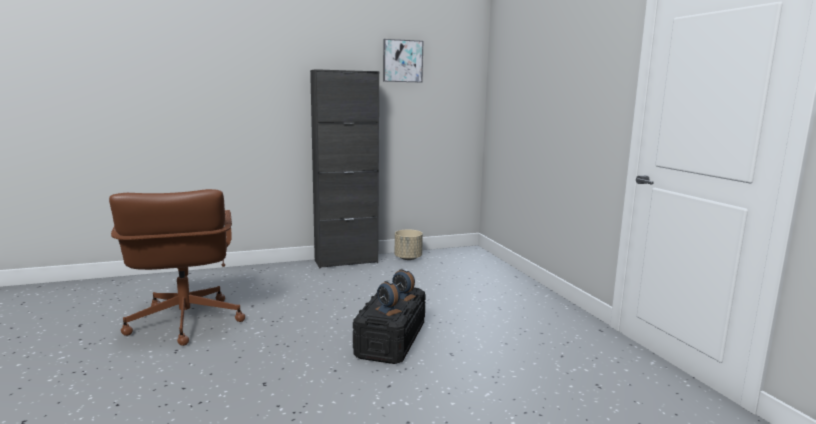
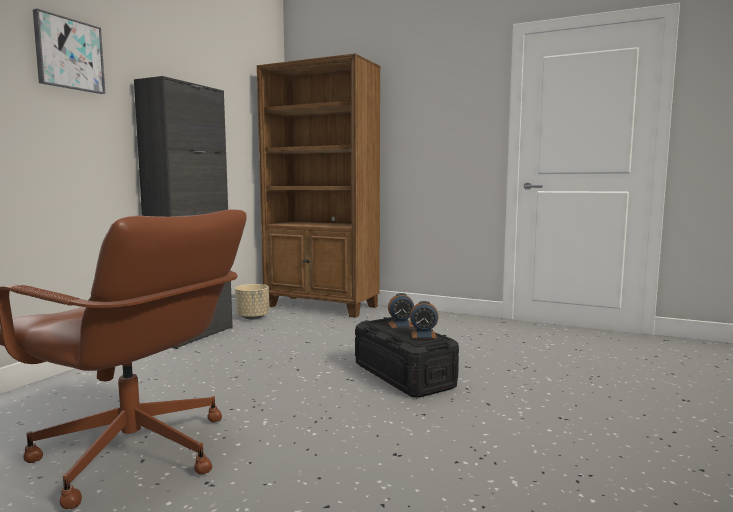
camera: 45 degrees left, 5 degrees down
picture [383,39,423,83] -> picture moved to [33,9,105,94]
none -> brown bookcase [257,53,381,318]

